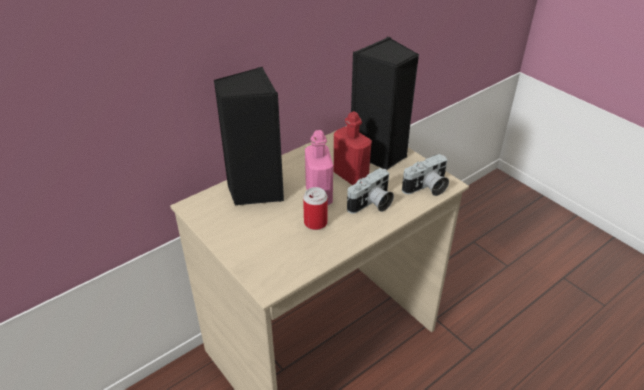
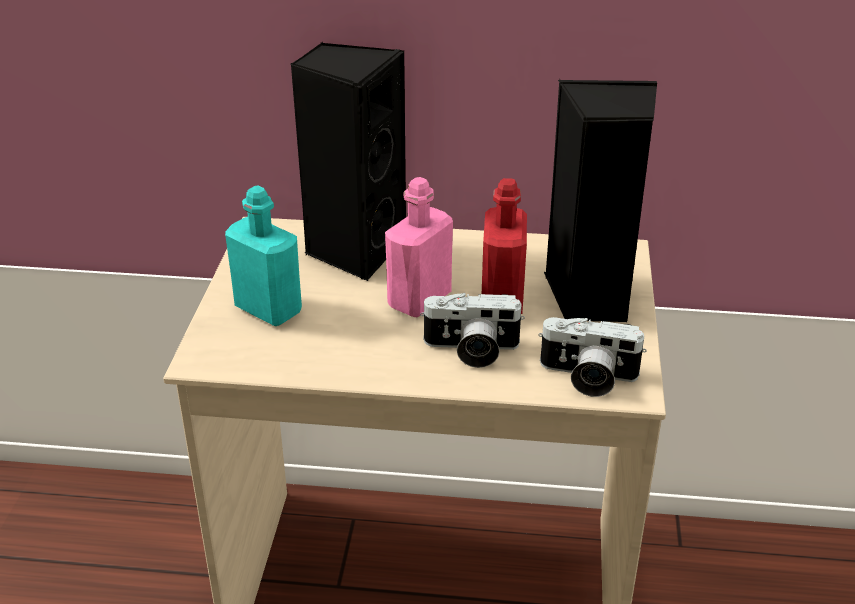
camera: 45 degrees right, 5 degrees down
can [303,187,328,230] -> none
none -> turquoise bottle [225,186,302,326]

